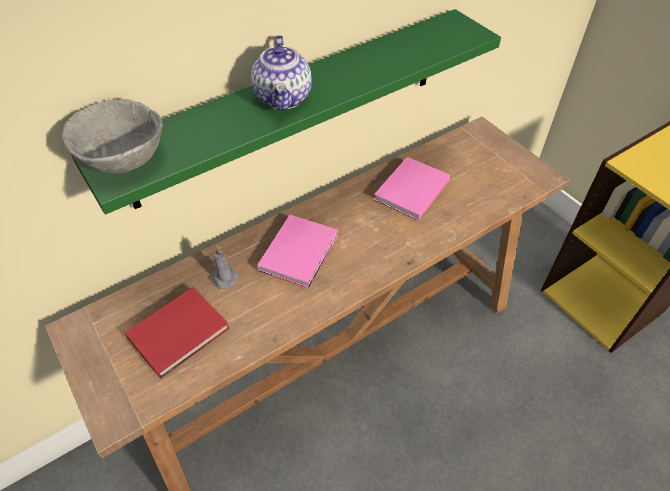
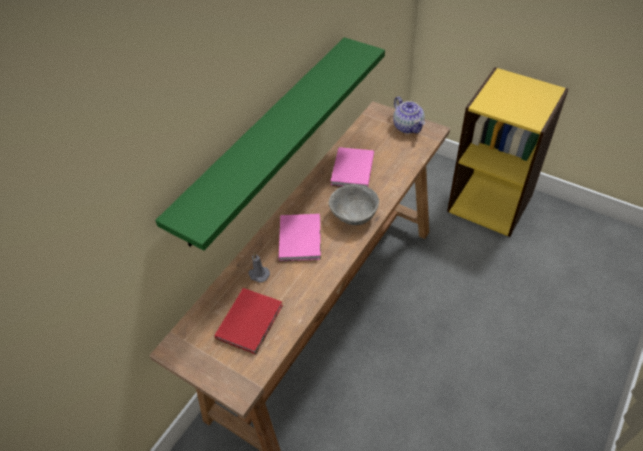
camera: 20 degrees left, 0 degrees up
grey bowl [62,99,163,174] -> grey bowl moved to [329,184,379,225]
teapot [251,35,312,111] -> teapot moved to [393,96,425,134]

